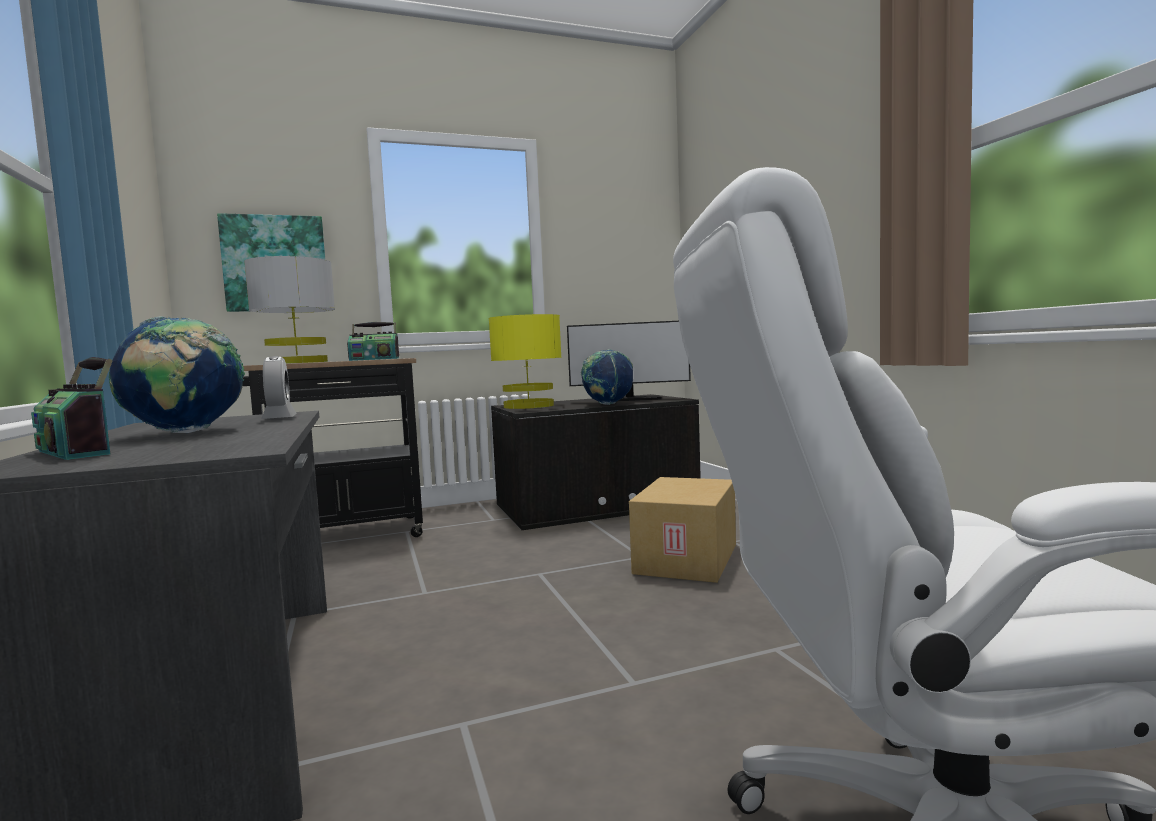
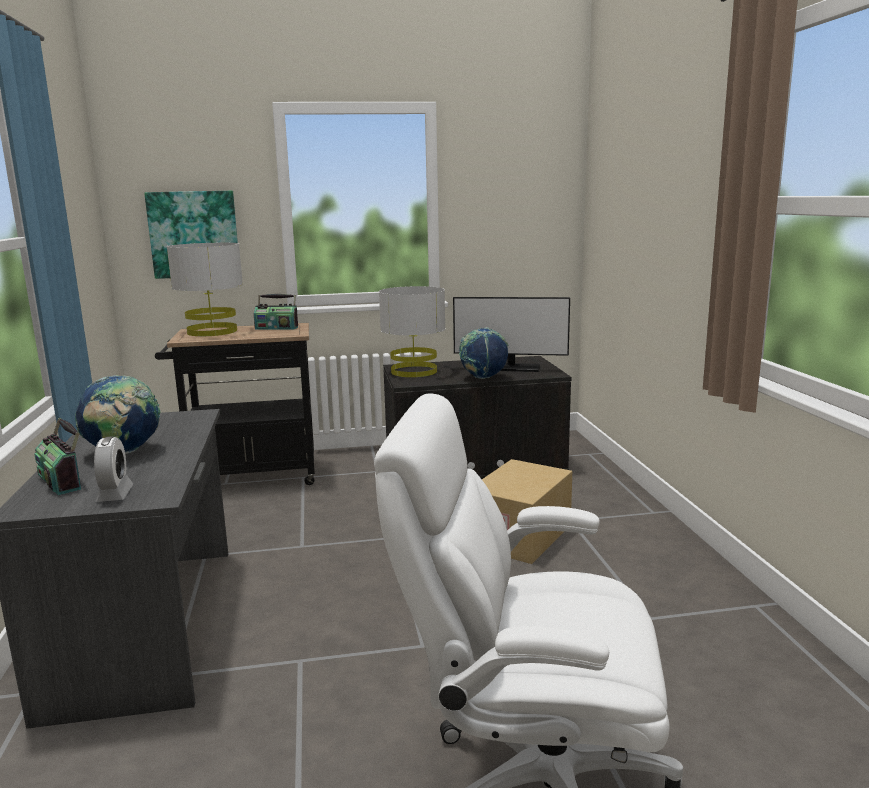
camera: 10 degrees right, 10 degrees up
alarm clock [261,356,296,419] -> alarm clock moved to [94,437,133,502]
yellow table lamp [489,314,562,409] -> grey table lamp [379,286,445,377]

